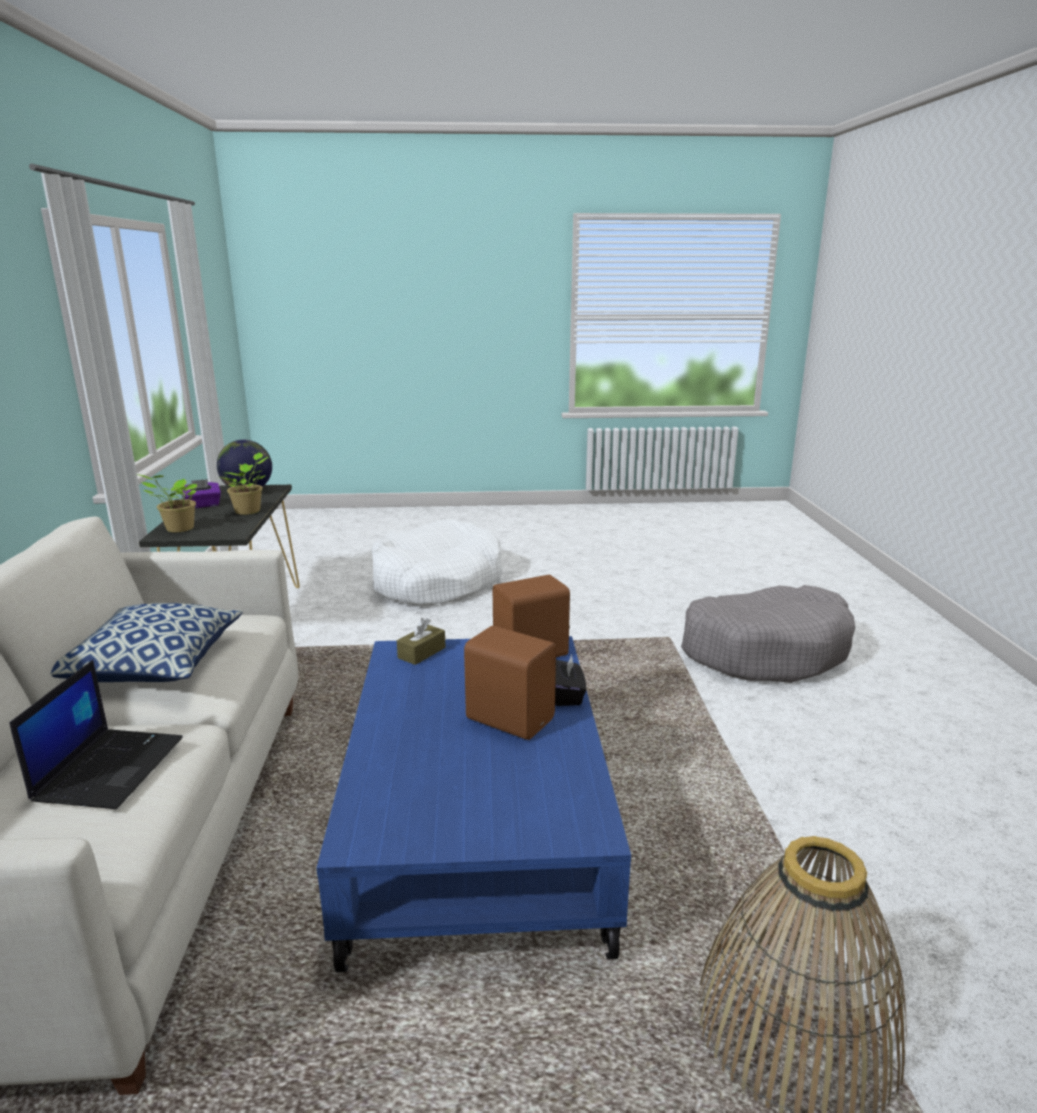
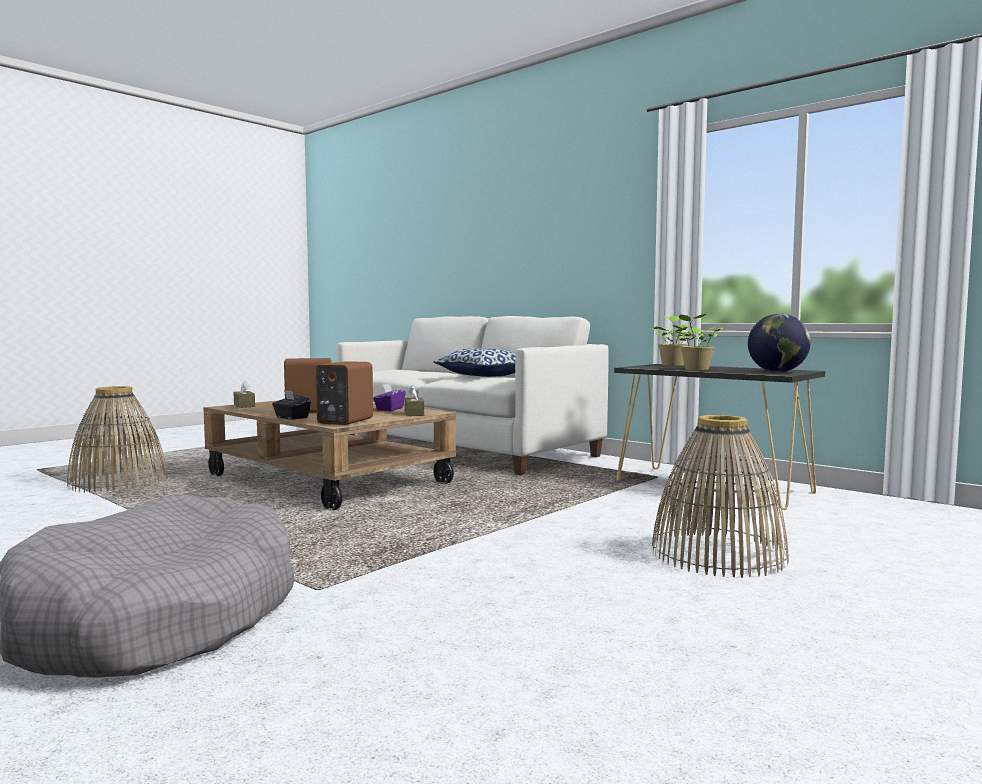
camera: 135 degrees right, 15 degrees down
laptop [9,660,183,809] -> none
purple tissue box [182,479,221,508] -> purple tissue box moved to [373,383,406,411]
blue coffee table [316,636,631,973] -> brown coffee table [203,400,456,510]
white dog bed [371,519,503,606] -> basket [652,415,789,578]
none -> brown tissue box [233,380,255,408]

